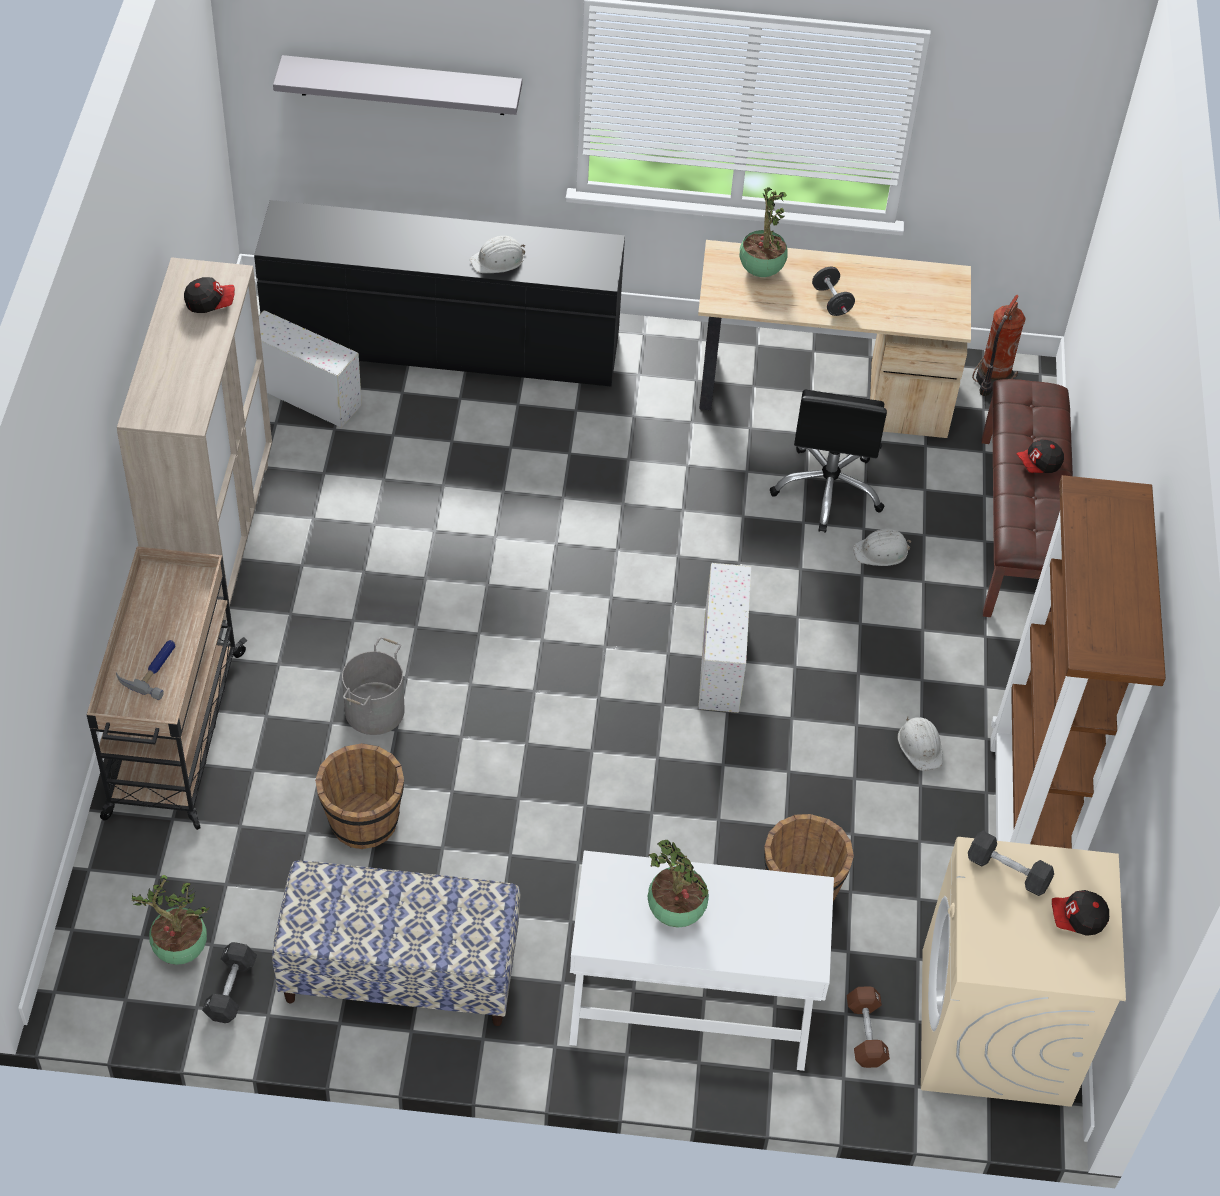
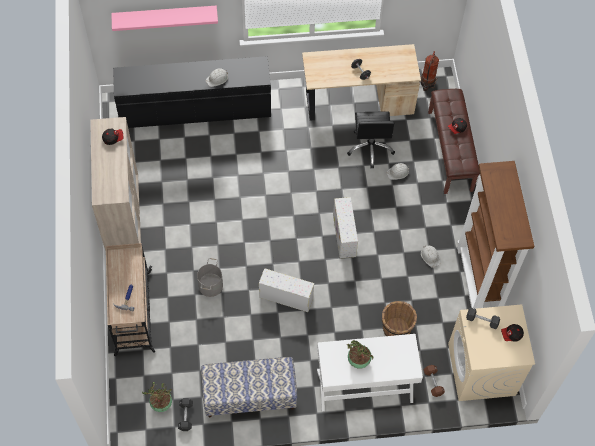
camera: 10 degrees left, 10 degrees up
white storage box [259,310,362,428] -> white storage box moved to [259,268,314,312]
grey shelf [273,55,522,115] -> pink shelf [111,6,218,31]
brown bucket [315,743,404,849] -> none
potted plant [740,187,788,277] -> none

